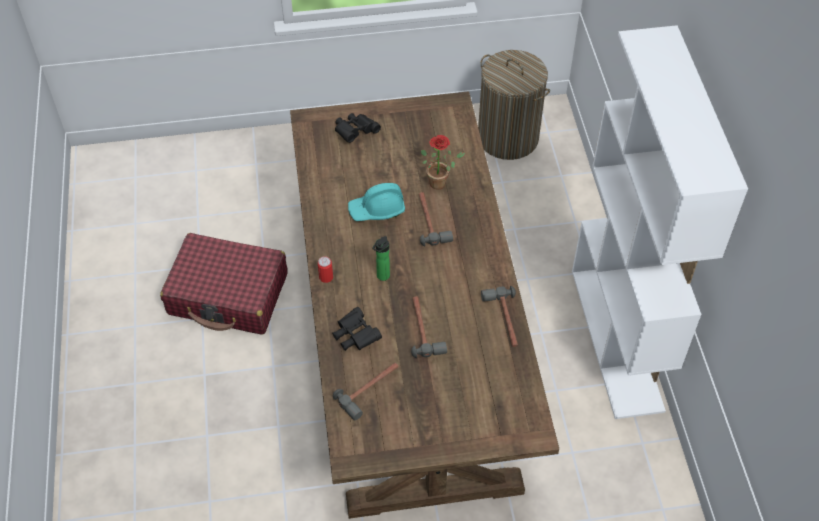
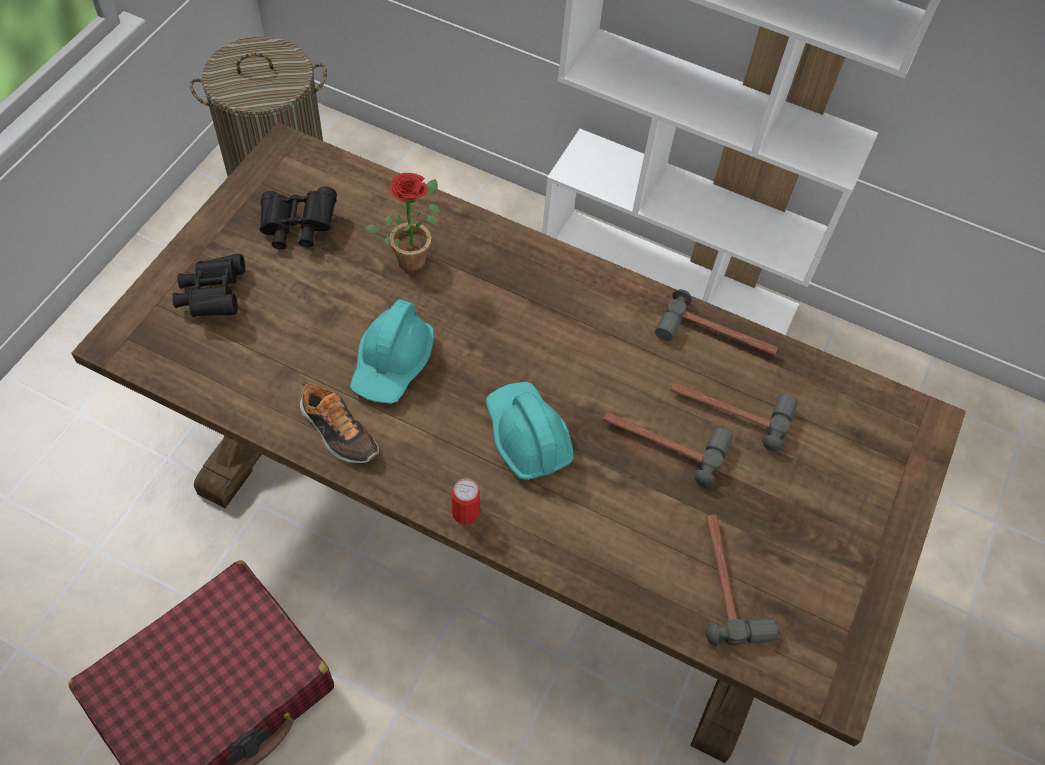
camera: 60 degrees left, 5 degrees up
black binoculars [332,307,382,351] -> black binoculars moved to [260,187,337,250]
bottle [372,236,390,281] -> turquoise hard hat [486,382,574,480]
hammer [419,192,453,246] -> hammer moved to [671,382,798,451]
none -> shoe [300,381,379,463]

